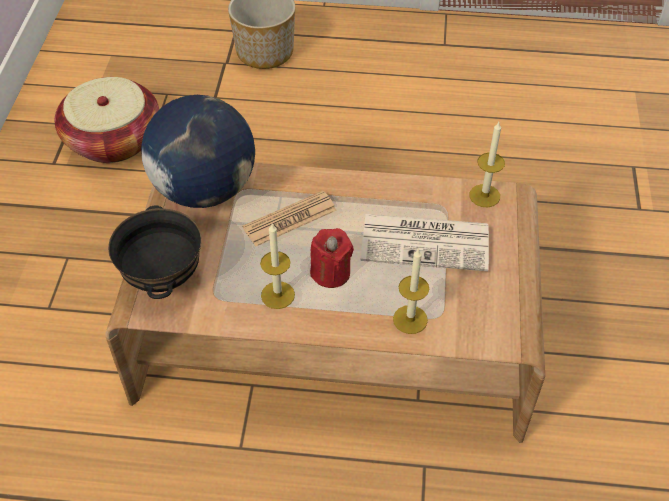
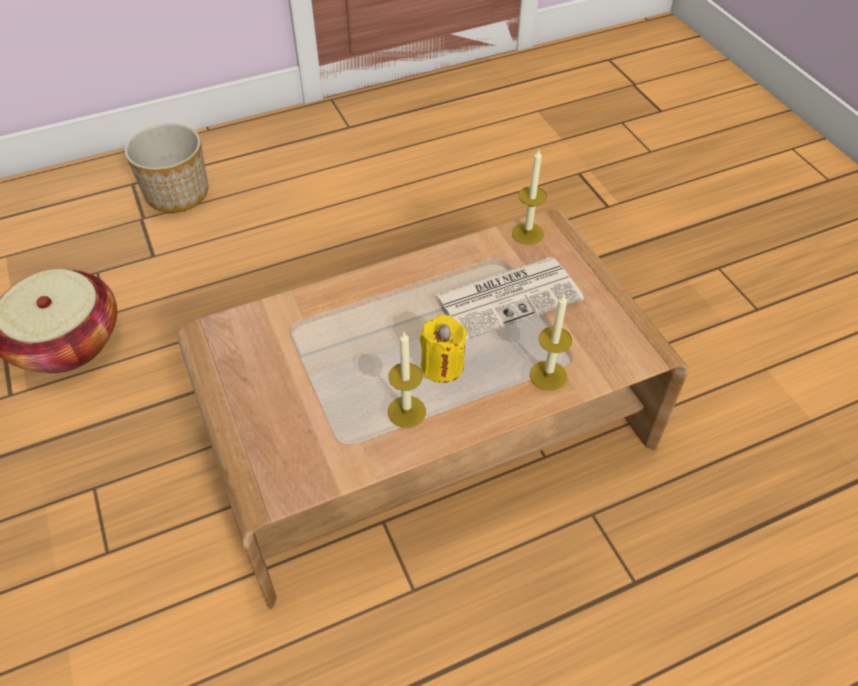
camera: 30 degrees left, 0 degrees up
black bowl [108,205,201,299] -> none
globe [141,95,255,208] -> none
newspaper [242,191,337,247] -> none
red candle [310,228,354,288] -> yellow candle [420,315,467,383]

